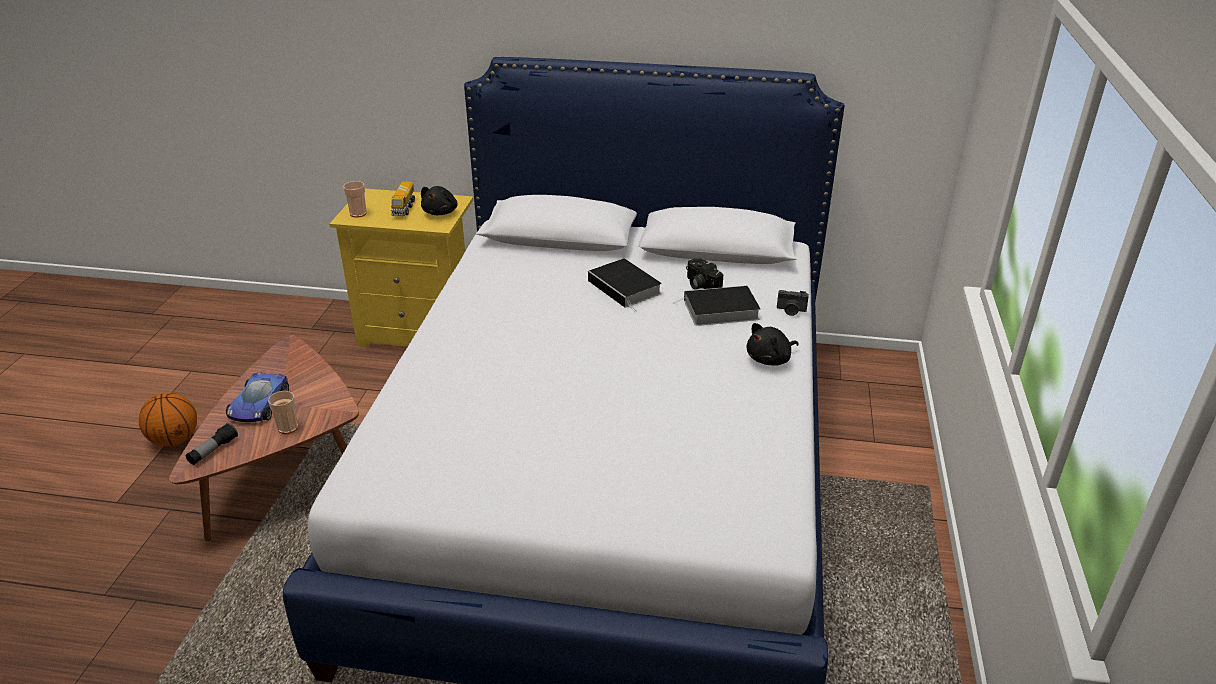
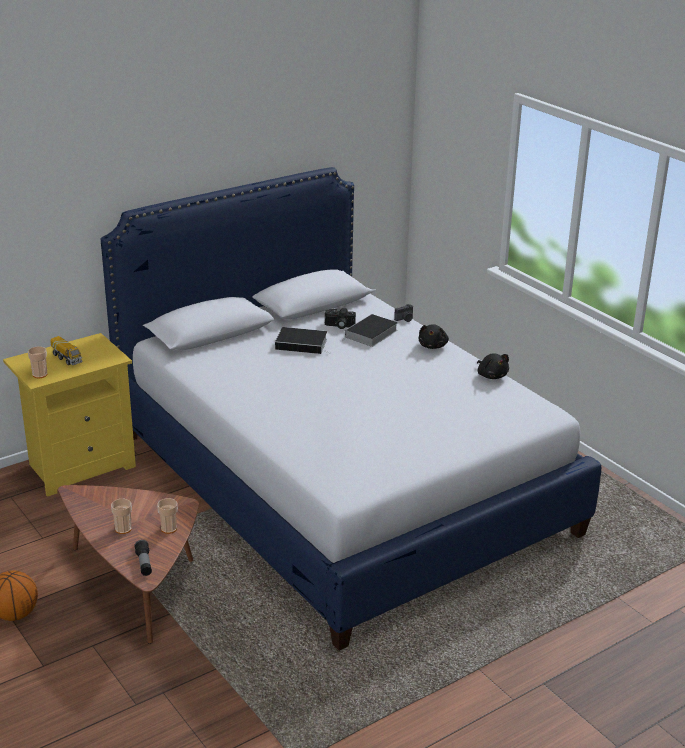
camera: 45 degrees left, 5 degrees down
toy car [226,372,289,422] -> cup [111,499,132,534]
black plush toy [421,186,457,215] -> black plush toy moved to [477,353,509,379]

